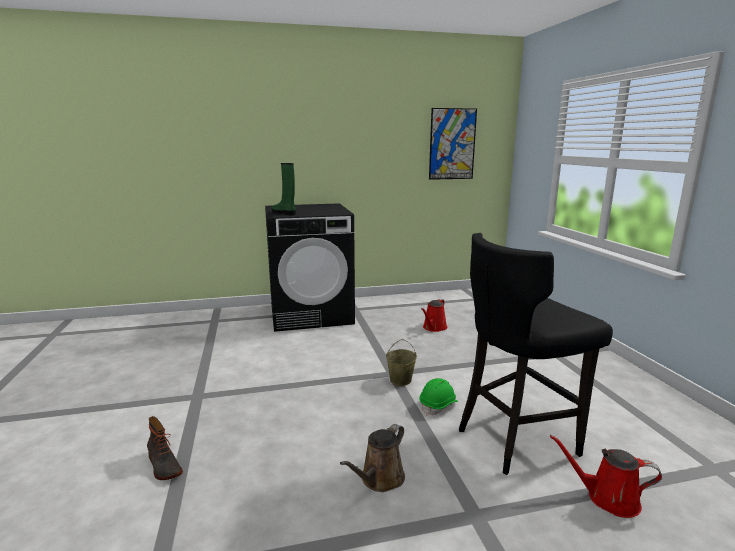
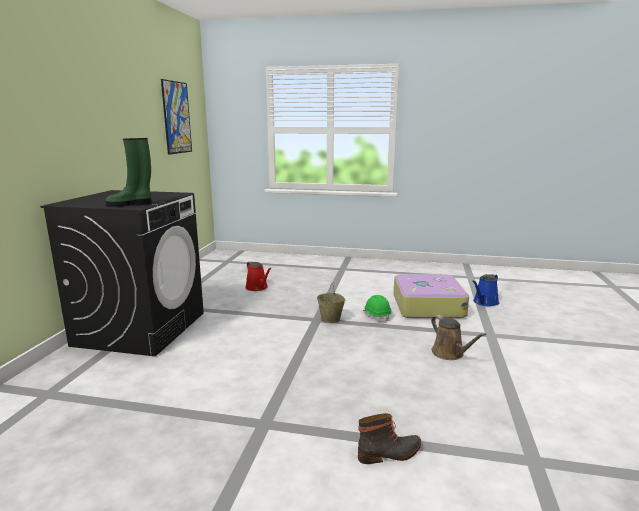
camera: 65 degrees left, 0 degrees up
black stool [459,233,613,475] -> suitcase [393,274,469,318]
red watering can [550,435,662,518] -> blue watering can [472,274,499,306]

